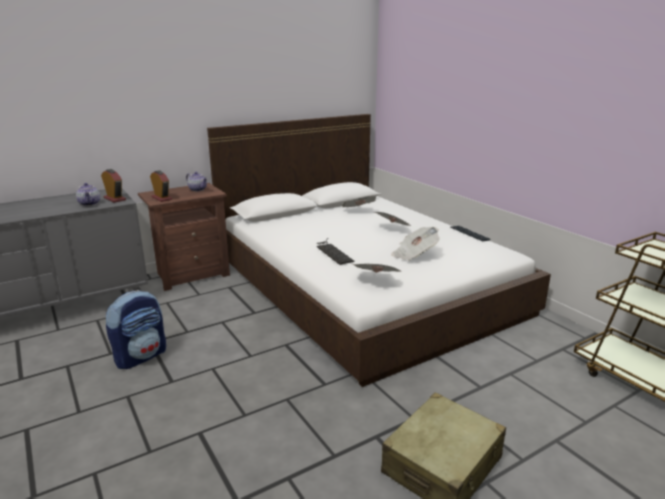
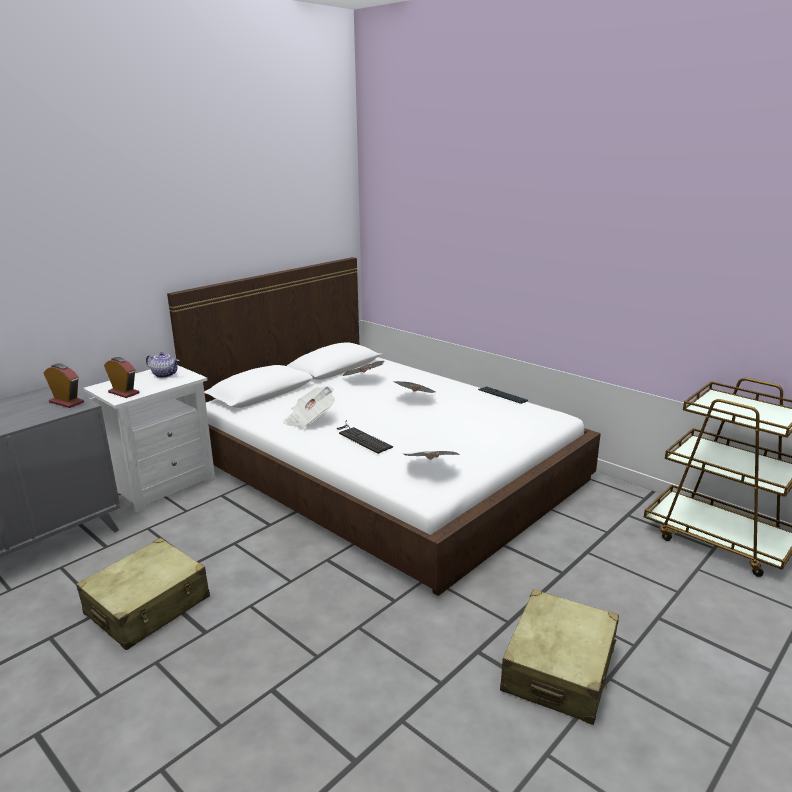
camera: 15 degrees left, 0 degrees up
teapot [76,183,100,206] -> none
backpack [106,290,166,369] -> beige suitcase [76,538,210,650]
brown nightstand [138,183,230,291] -> white nightstand [83,365,215,513]
newspaper [391,227,440,261] -> newspaper moved to [283,386,335,428]

